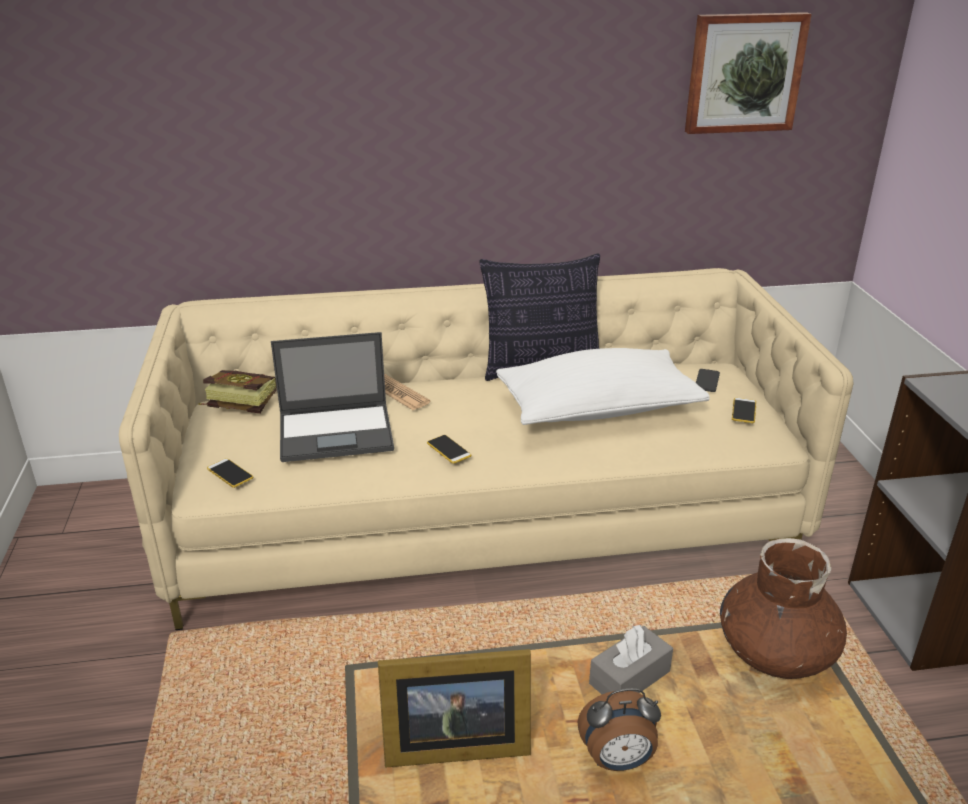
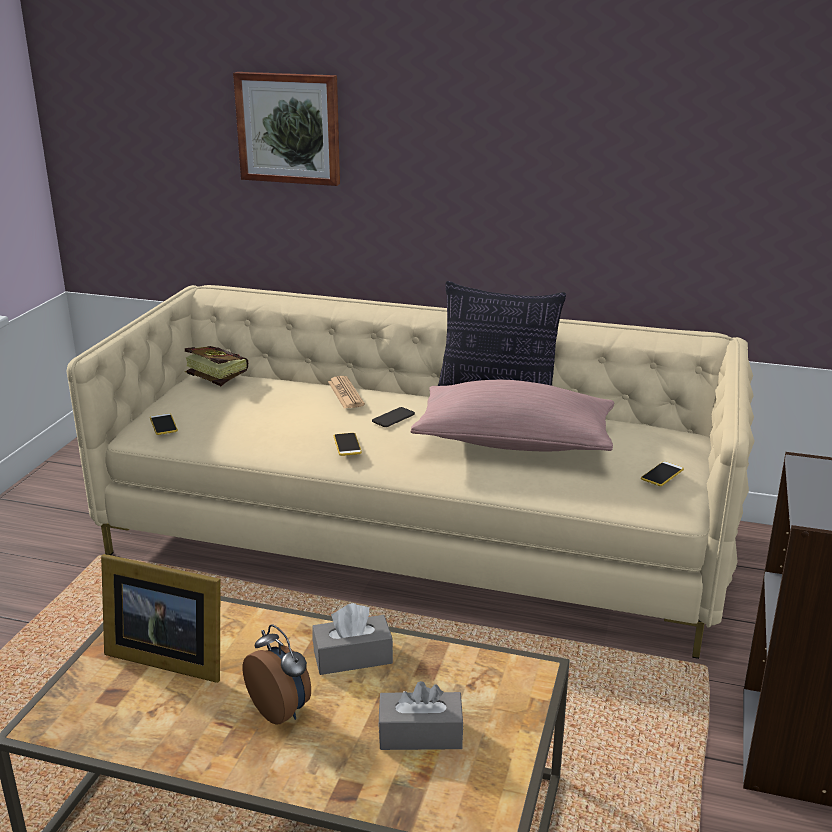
camera: 25 degrees right, 5 degrees down
laptop [271,332,394,462] -> none
white pillow [496,348,710,425] -> pink pillow [411,380,614,452]
alarm clock [577,689,661,771] -> alarm clock turned 150 degrees counterclockwise [243,625,311,725]
picture [685,12,812,134] -> picture moved to [233,72,340,186]
phone [696,369,720,392] -> phone moved to [372,407,415,427]
brown vase [720,538,847,679] -> none
none -> grey tissue box [378,681,463,750]

